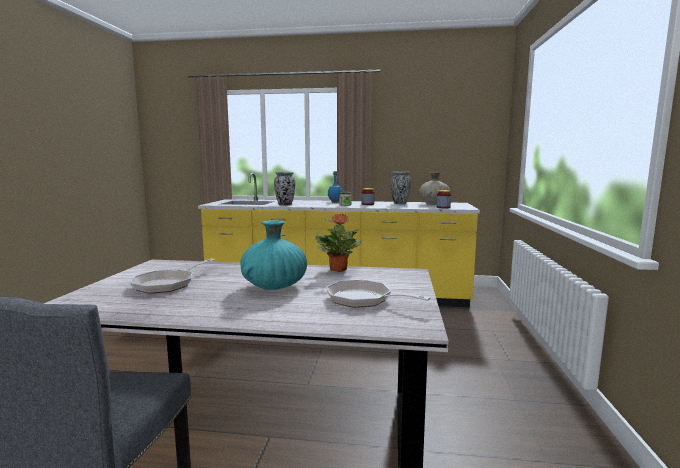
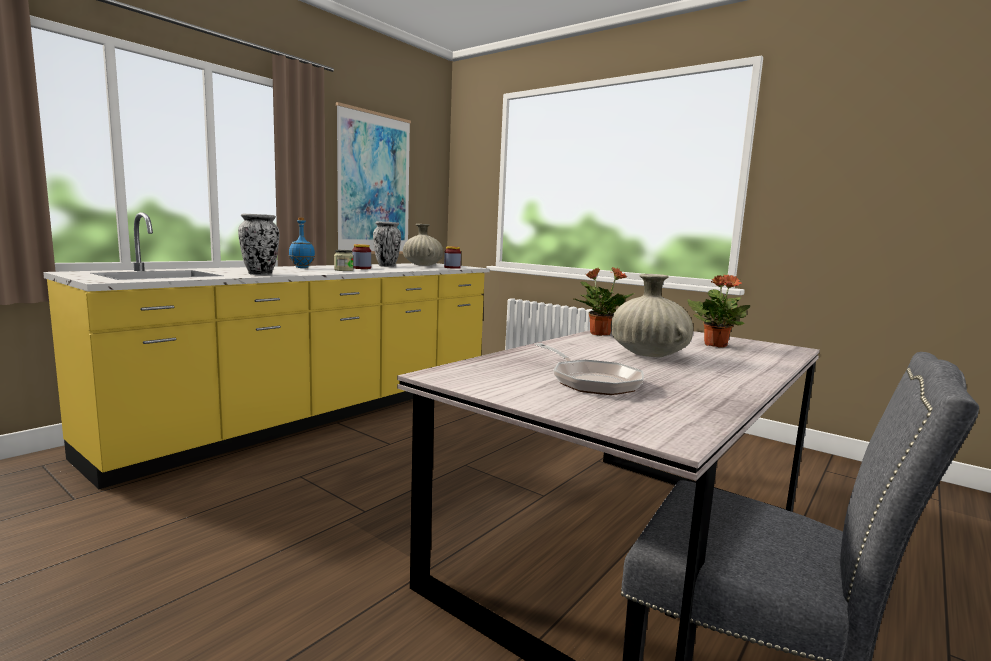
camera: 60 degrees left, 0 degrees up
turquoise vase [240,220,307,290] -> beige vase [611,274,693,357]
frying pan [326,280,431,308] -> potted plant [687,275,750,348]
none -> picture [336,102,411,254]

